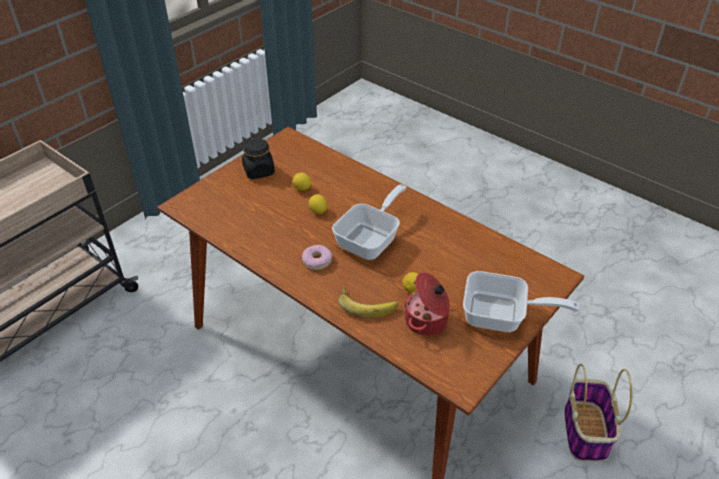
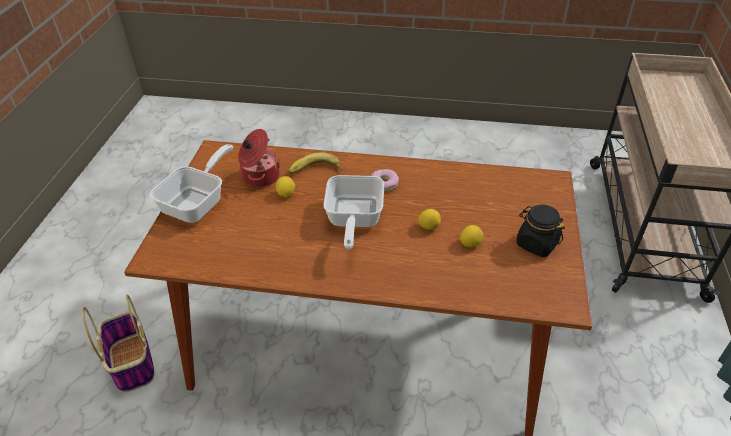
camera: 150 degrees right, 0 degrees up
frying pan [463,271,580,332] -> frying pan turned 135 degrees clockwise [150,144,233,223]

